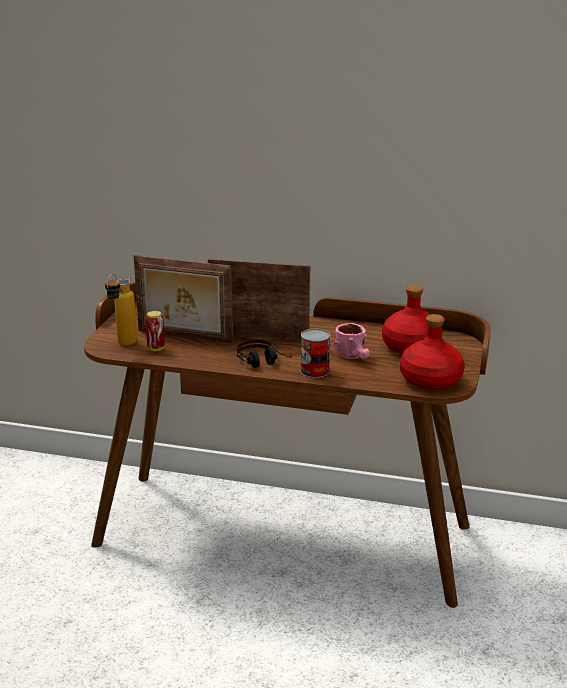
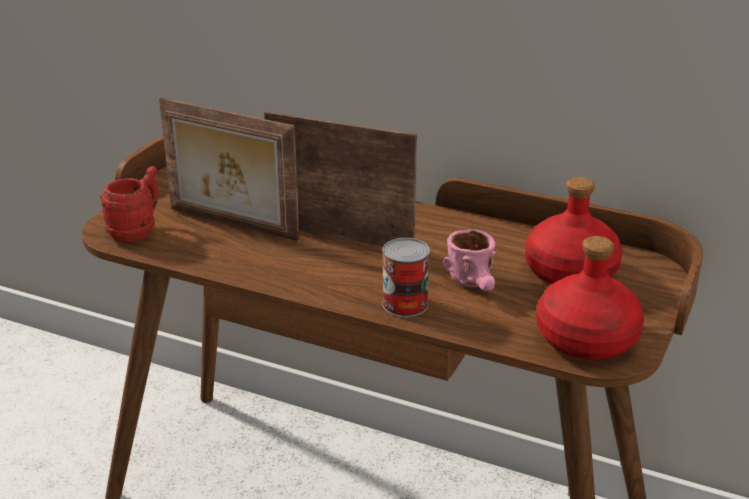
camera: 10 degrees right, 5 degrees up
bottle [105,273,137,345] -> red mug [100,166,158,242]
can [145,311,165,351] -> none
headphones [237,339,292,368] -> none

